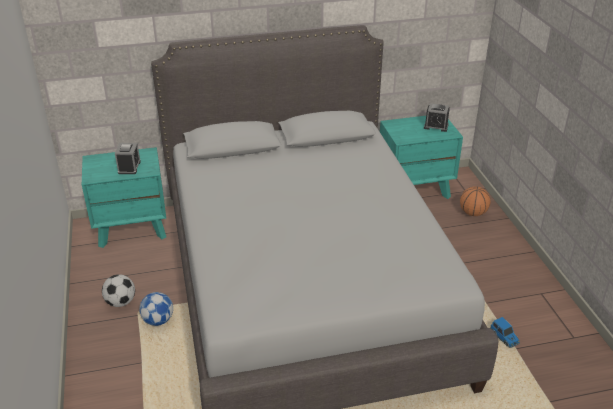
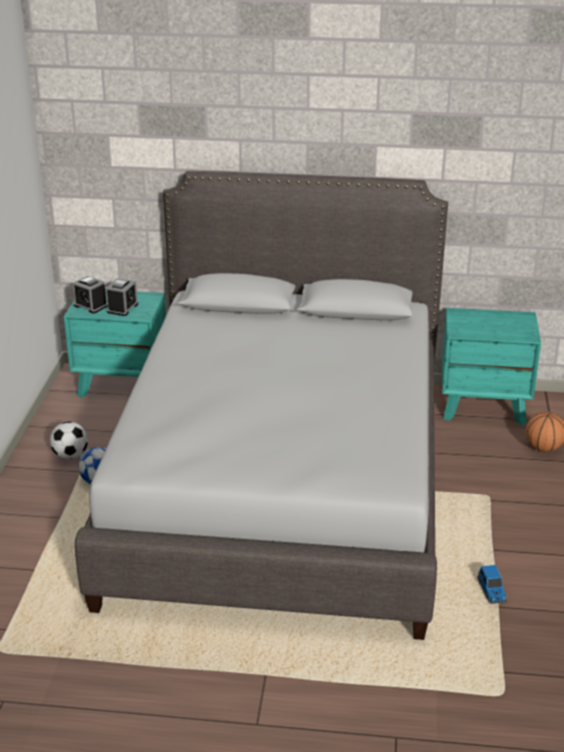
camera: 20 degrees right, 5 degrees down
alarm clock [424,103,450,132] -> alarm clock moved to [72,276,107,313]

